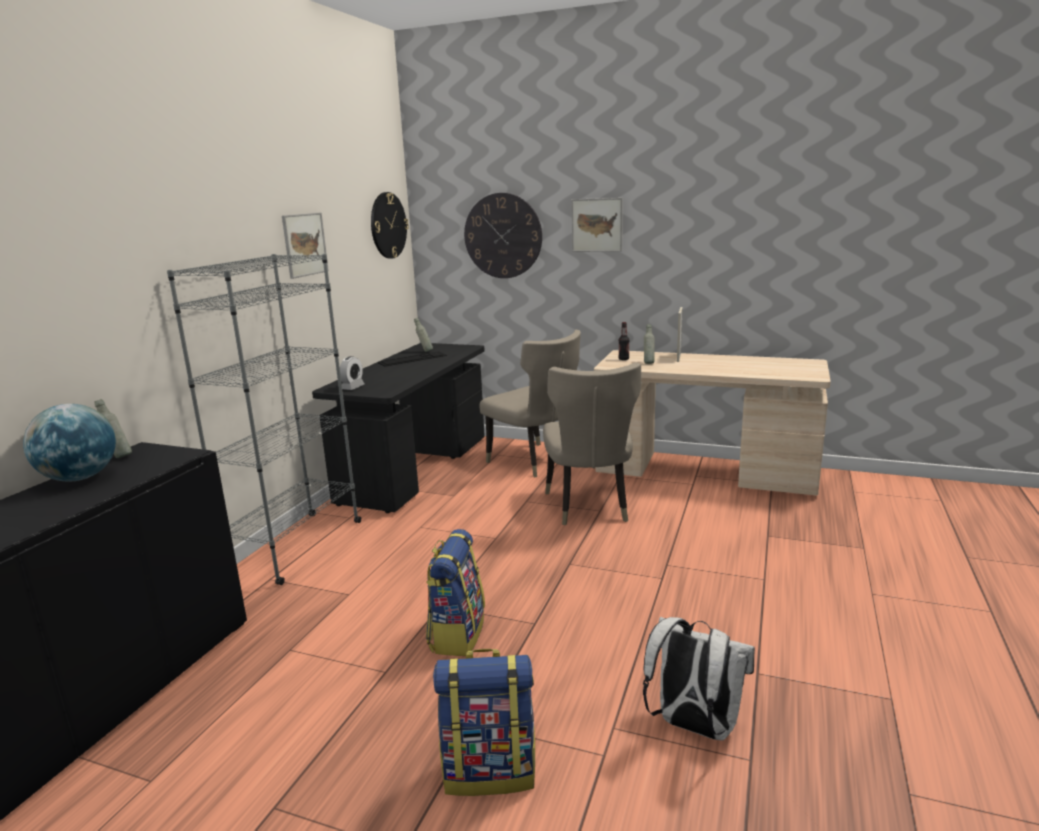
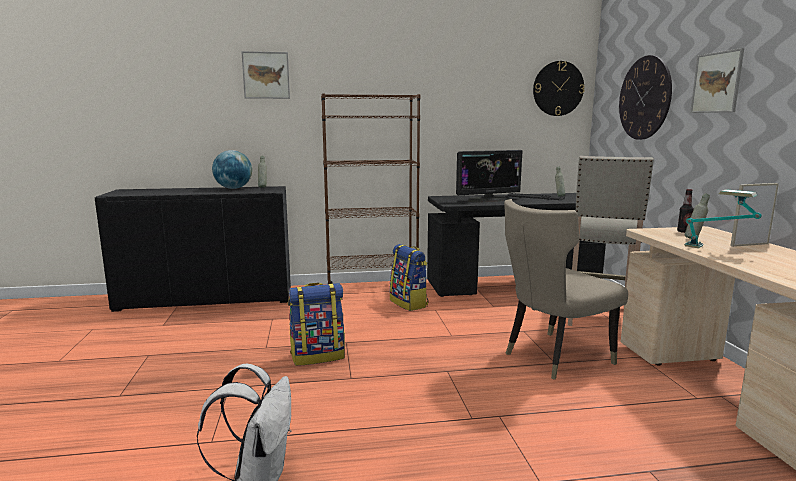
camera: 60 degrees right, 5 degrees down
grey bookcase [167,254,361,585] -> brown bookcase [321,93,421,284]
picture [282,213,329,279] -> picture moved to [241,51,290,99]
alarm clock [340,356,364,390] -> none
backpack [433,649,535,796] -> backpack moved to [390,244,429,311]
beige chair [479,330,581,478] -> beige stool [568,156,654,326]
none -> monitor [456,150,523,202]
none -> table lamp [684,189,762,248]

